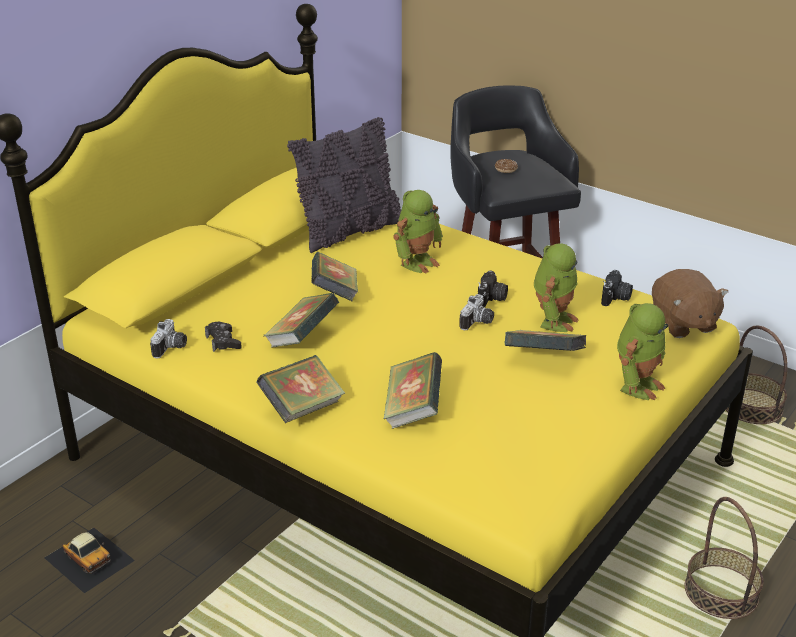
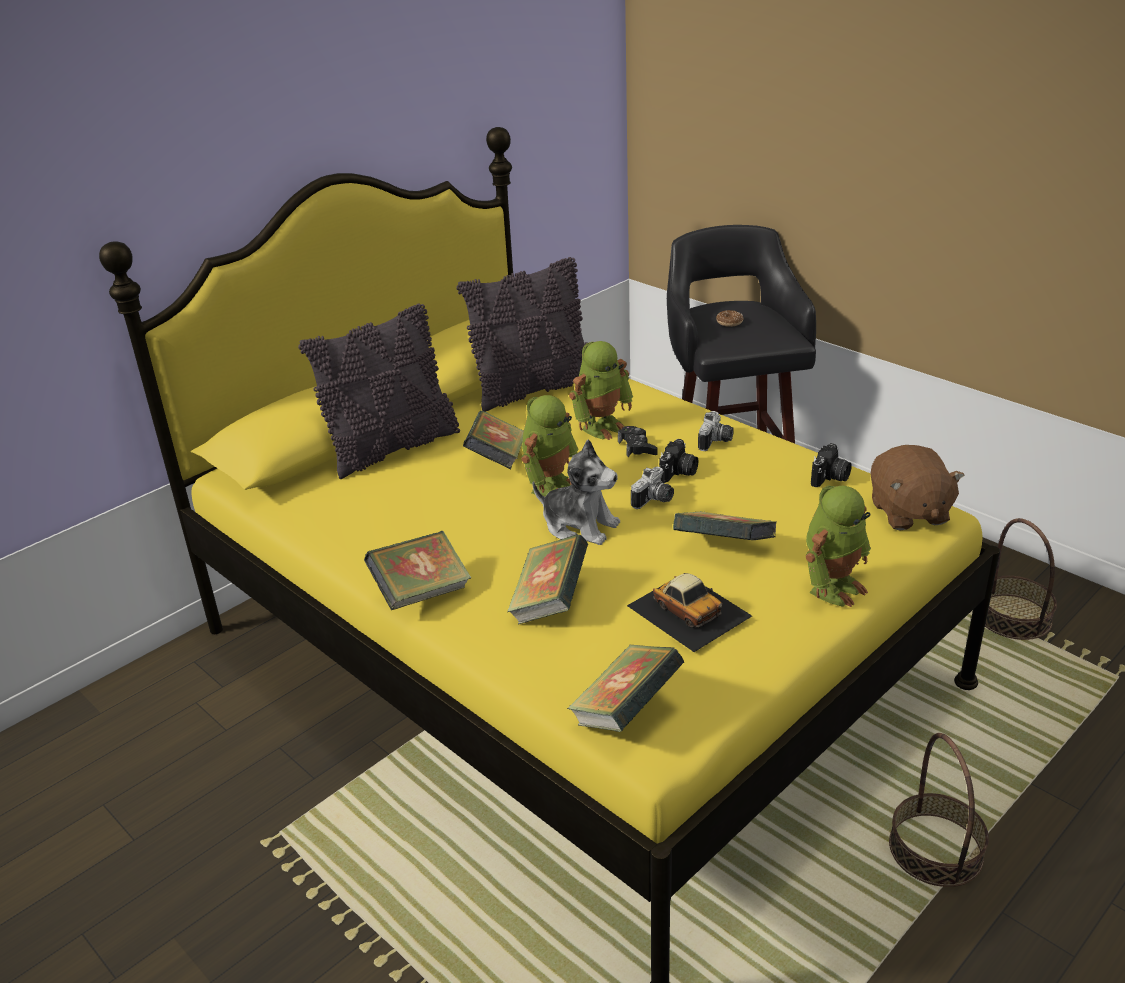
camera: 10 degrees right, 0 degrees up
toy car [44,528,135,593] -> toy car moved to [627,573,752,652]
camera [150,319,187,358] -> camera moved to [698,411,734,451]
black game controller [205,321,242,352] -> black game controller moved to [618,426,658,457]
book [264,293,339,348] -> book moved to [567,645,685,732]
toy robot [534,244,579,332] -> toy robot moved to [522,395,579,496]
none -> black pillow [298,303,460,479]
none -> plush toy [532,439,620,545]

